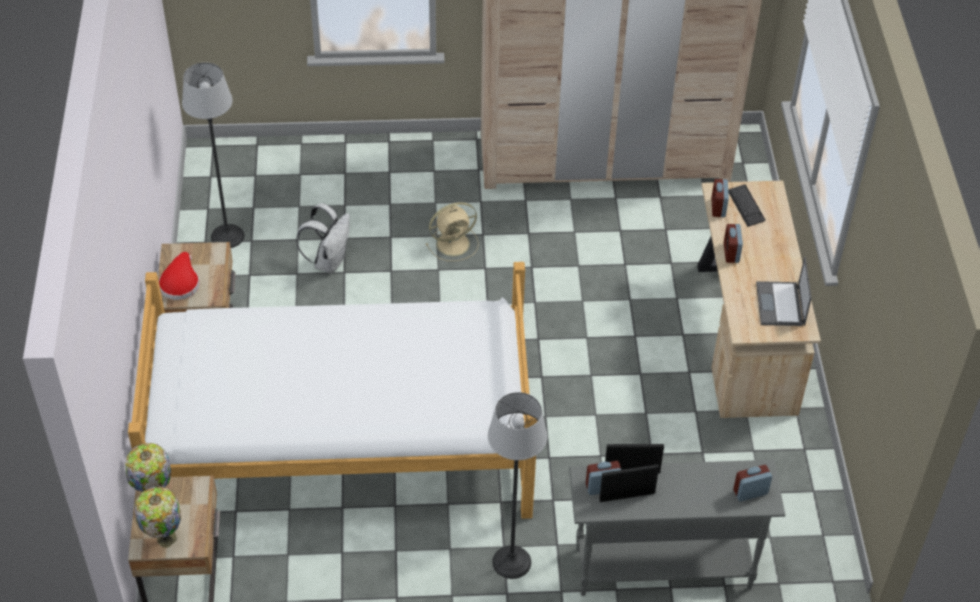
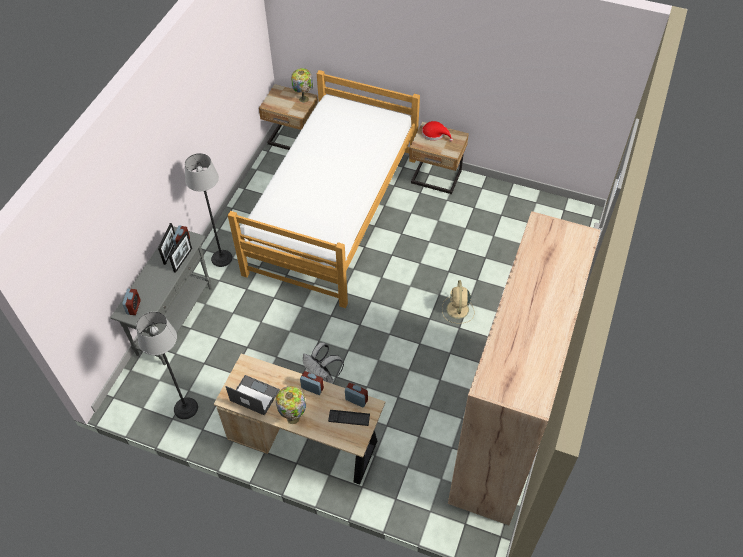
camera: 115 degrees right, 5 degrees up
table lamp [135,487,181,548] -> table lamp moved to [276,386,306,424]
floor lamp [182,62,244,248] -> floor lamp moved to [136,312,198,419]
white backpack [296,203,350,273] -> white backpack moved to [303,343,344,383]

